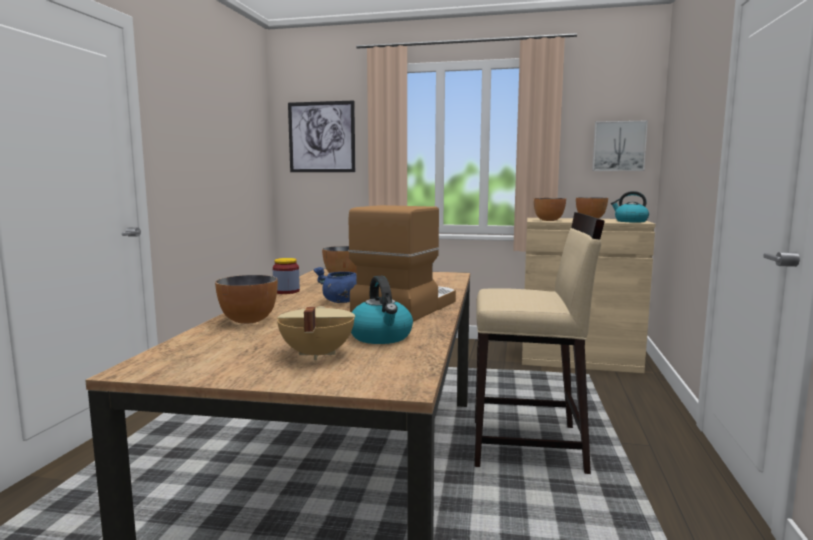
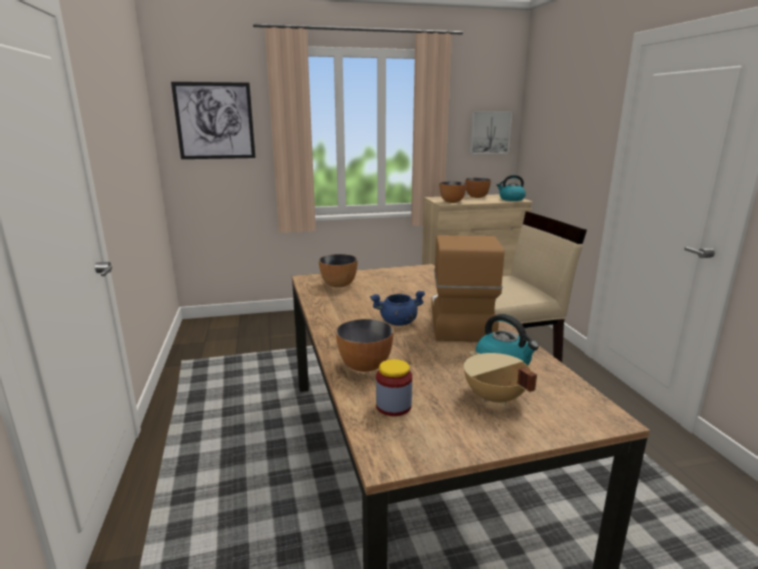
camera: 25 degrees left, 10 degrees up
jar [273,258,300,294] -> jar moved to [376,359,412,416]

